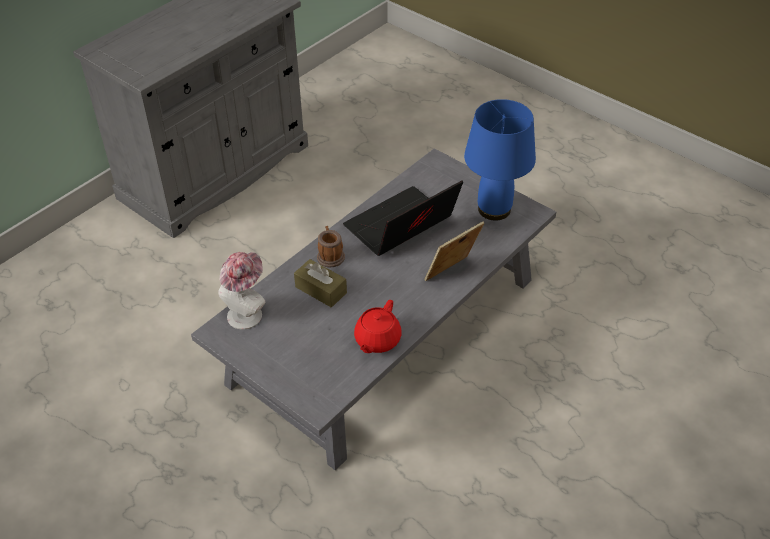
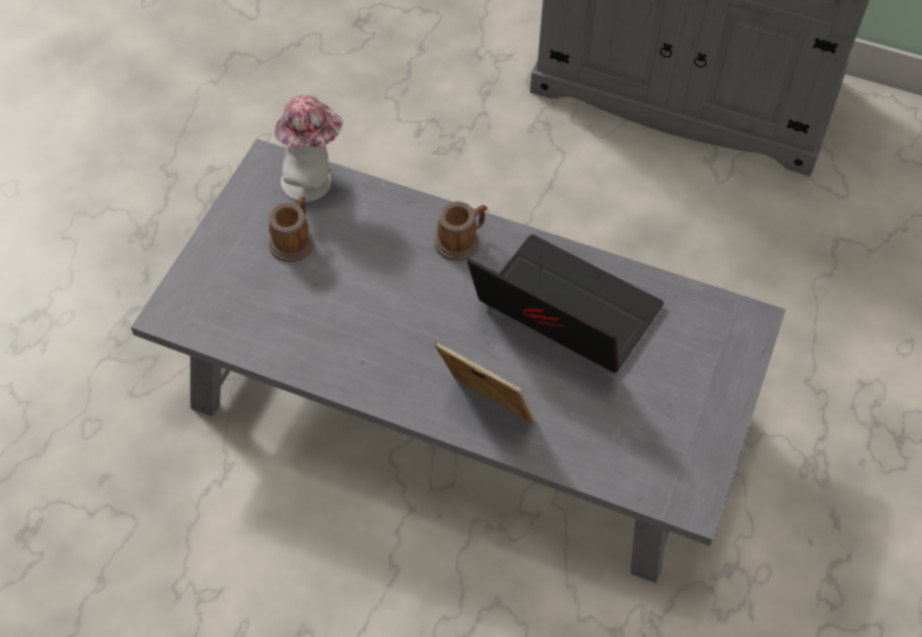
camera: 70 degrees right, 10 degrees up
brown tissue box [294,259,347,307] -> none
red teapot [354,300,402,353] -> none
blue table lamp [464,99,536,221] -> none
none -> mug [269,196,313,262]

